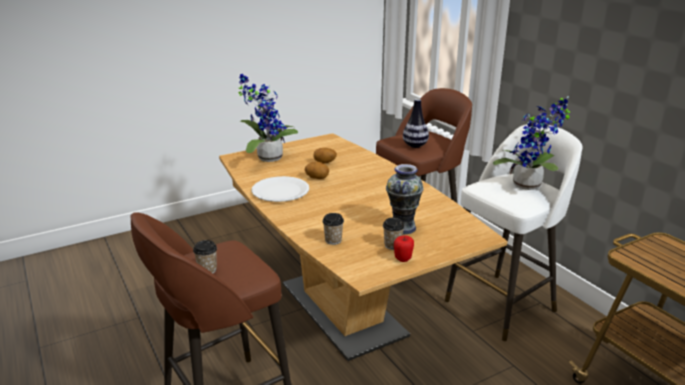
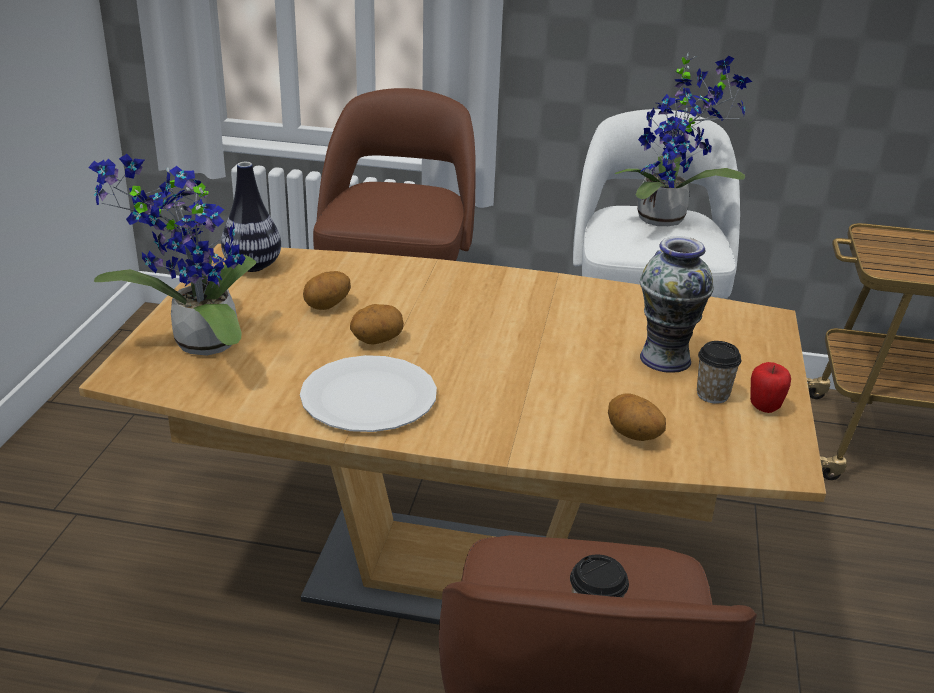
camera: 50 degrees left, 5 degrees up
cup [322,213,344,245] -> potato [608,394,666,441]
vase [403,99,429,148] -> vase moved to [221,162,281,272]

